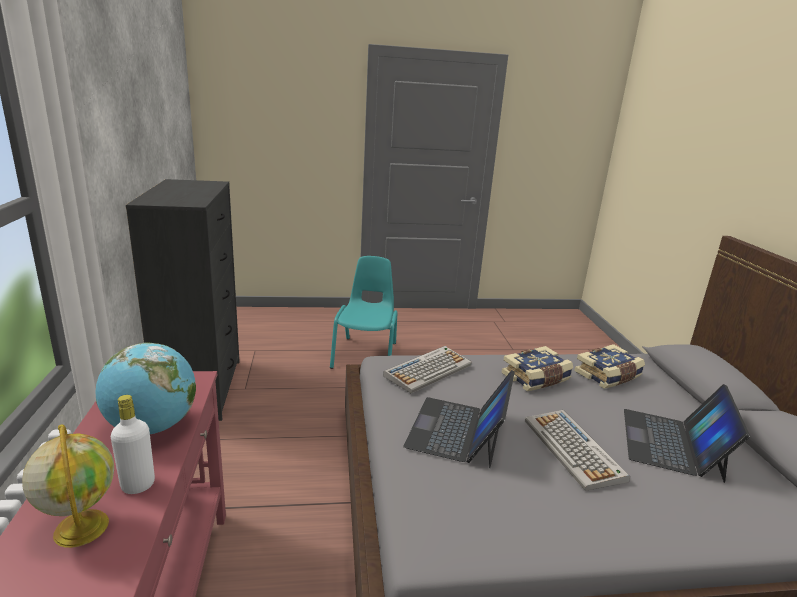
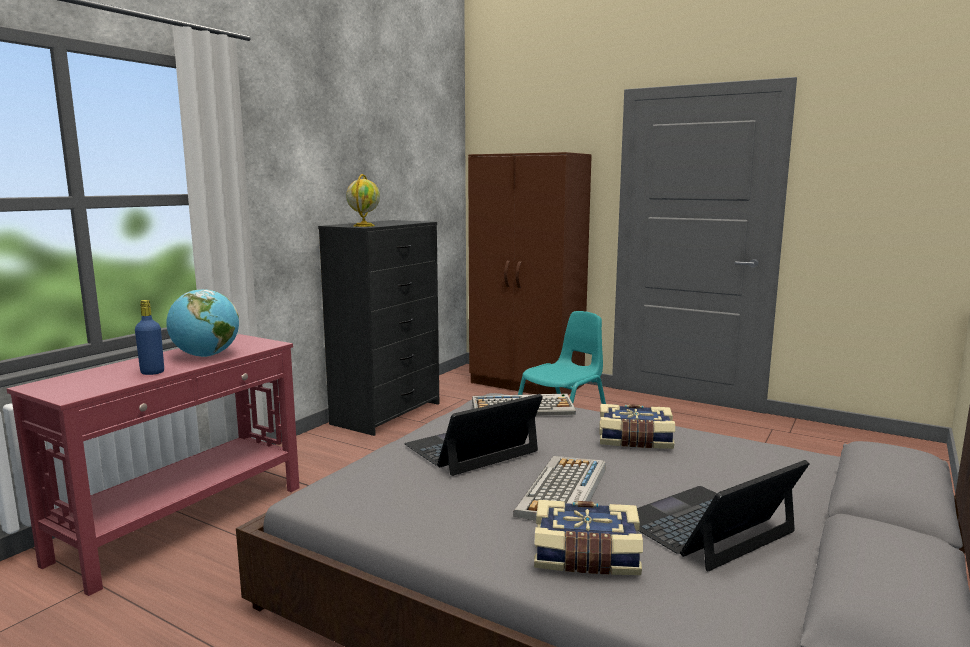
camera: 40 degrees right, 10 degrees down
globe [22,424,114,548] -> globe moved to [346,174,380,227]
white bottle [111,395,155,494] -> blue bottle [135,300,164,375]
book [574,344,645,389] -> book moved to [534,500,643,575]
none -> brown wardrobe [468,152,592,395]

